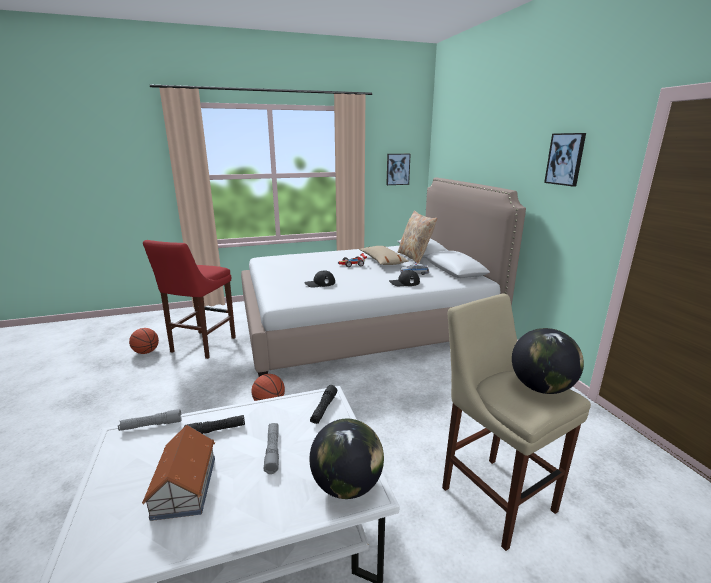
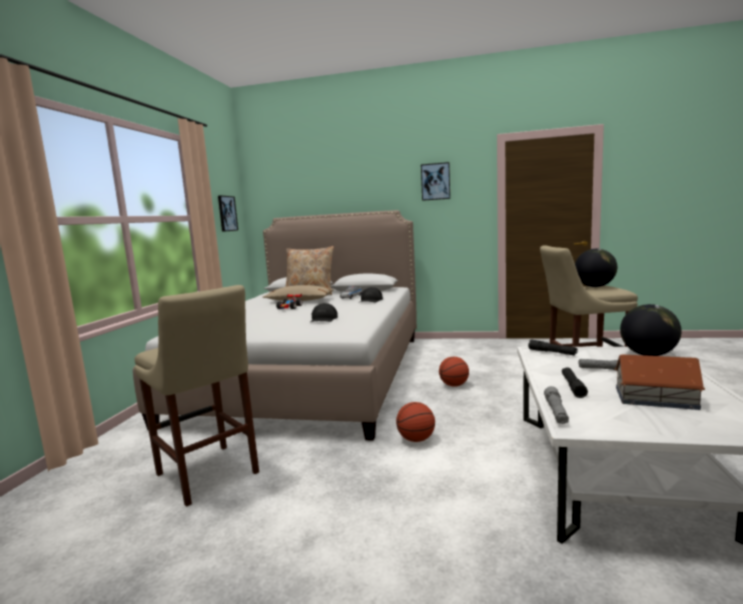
camera: 60 degrees left, 10 degrees down
basketball [129,328,159,354] -> basketball moved to [439,357,469,387]
red stool [143,240,236,359] -> beige stool [134,285,259,507]

